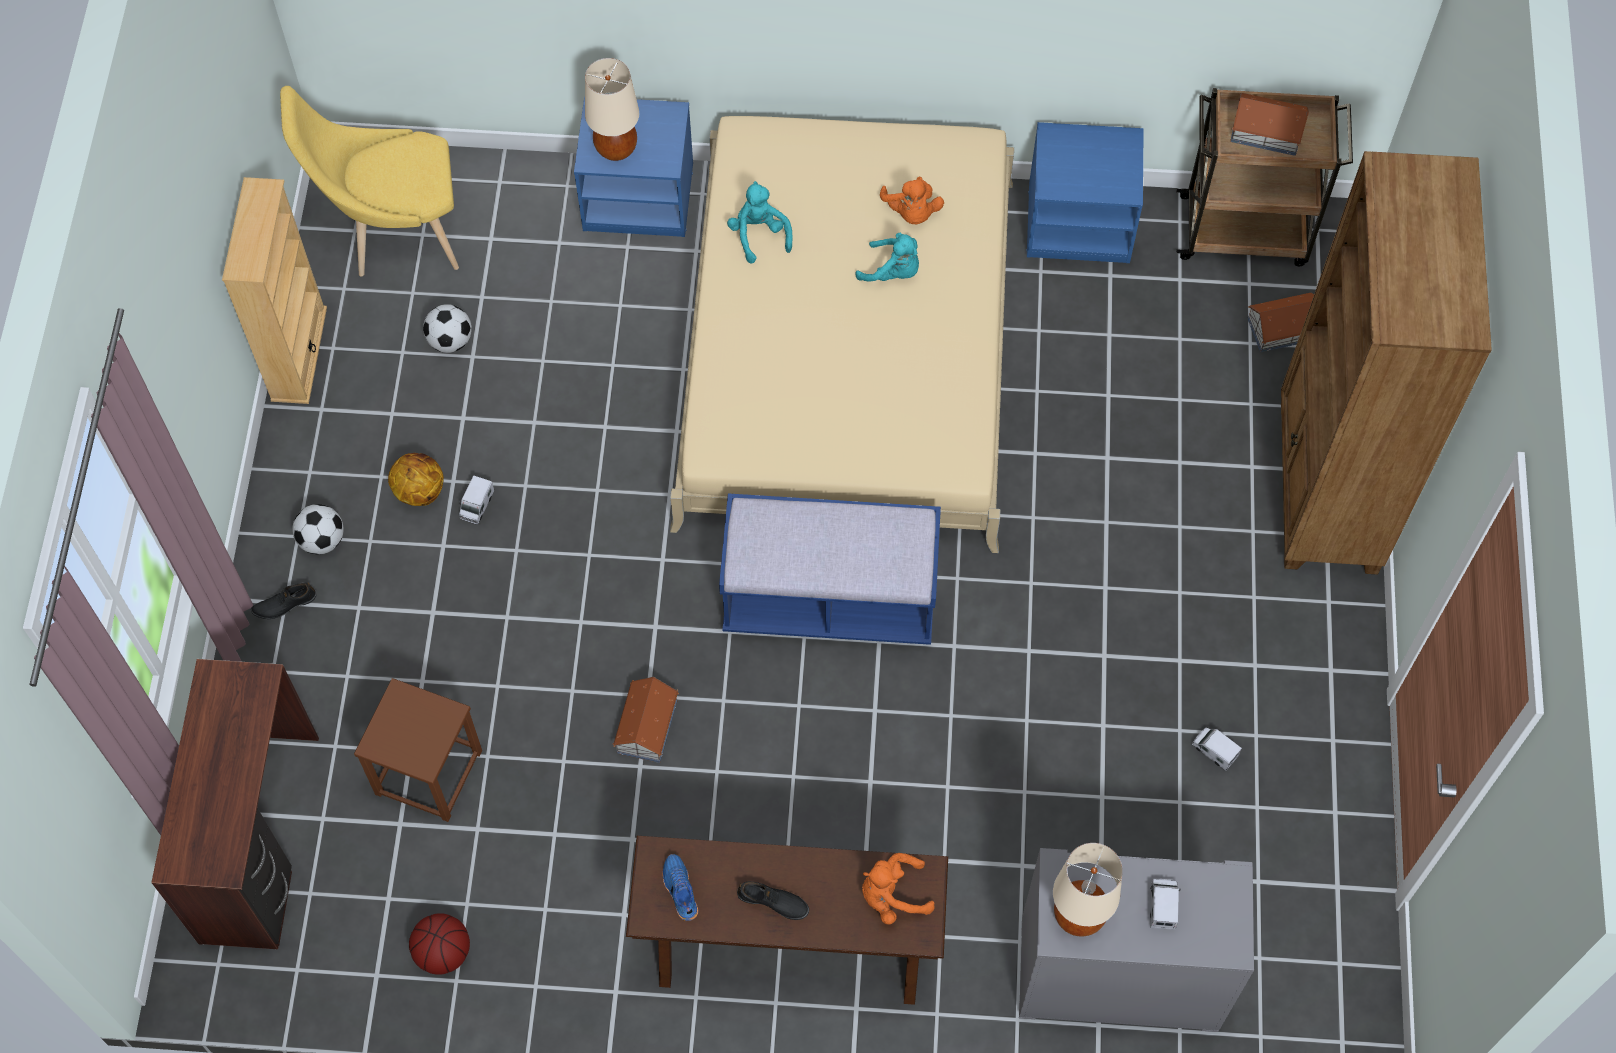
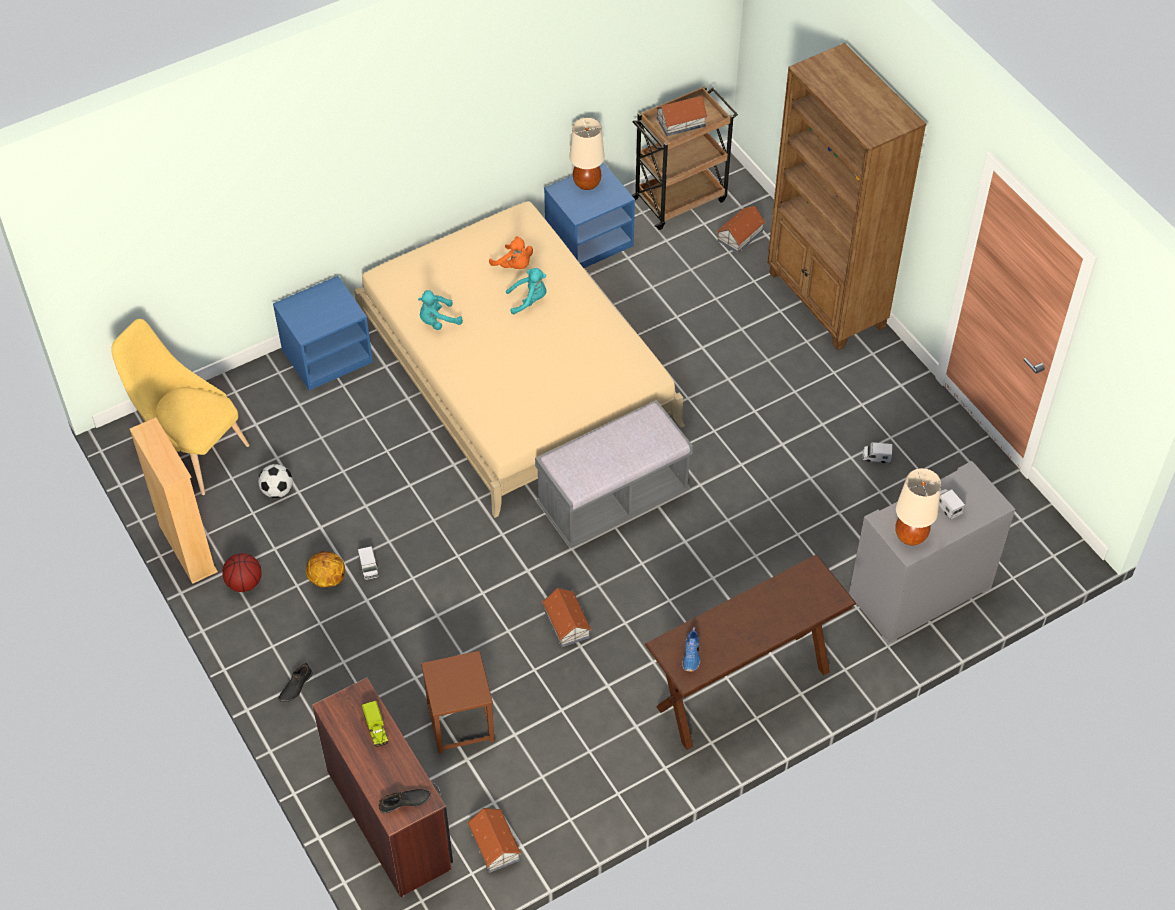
camera: 35 degrees left, 10 degrees down
yellow chair [280,86,459,276] -> yellow chair turned 75 degrees clockwise [111,319,250,495]
football [292,504,343,554] -> none
basketball [409,913,470,975] -> basketball moved to [222,553,262,592]
beige table lamp [585,58,639,161] -> beige table lamp moved to [569,118,605,190]
blue shoe [663,854,698,921] -> blue shoe turned 120 degrees counterclockwise [682,627,700,672]
blue bench [719,493,941,645] -> grey bench [535,400,693,548]
turquoise plush toy [727,181,793,263] -> turquoise plush toy turned 60 degrees counterclockwise [418,290,463,330]
black shoe [737,881,809,920] -> black shoe moved to [378,789,431,813]
orange plush toy [862,853,935,924] -> none
none -> toy truck [362,701,388,747]
none -> toy house [467,808,521,873]

